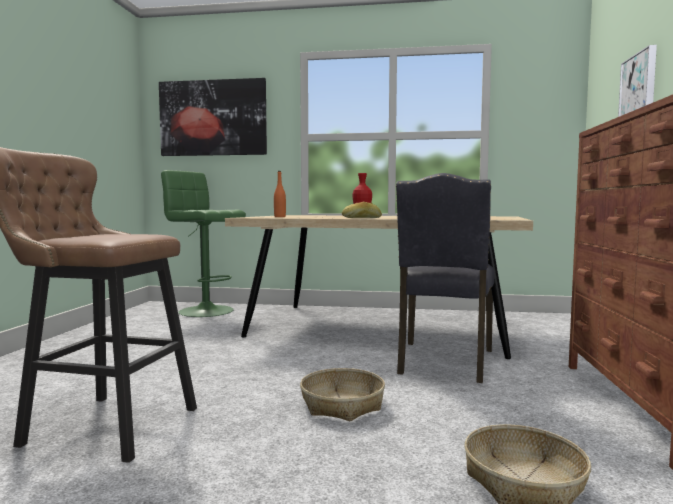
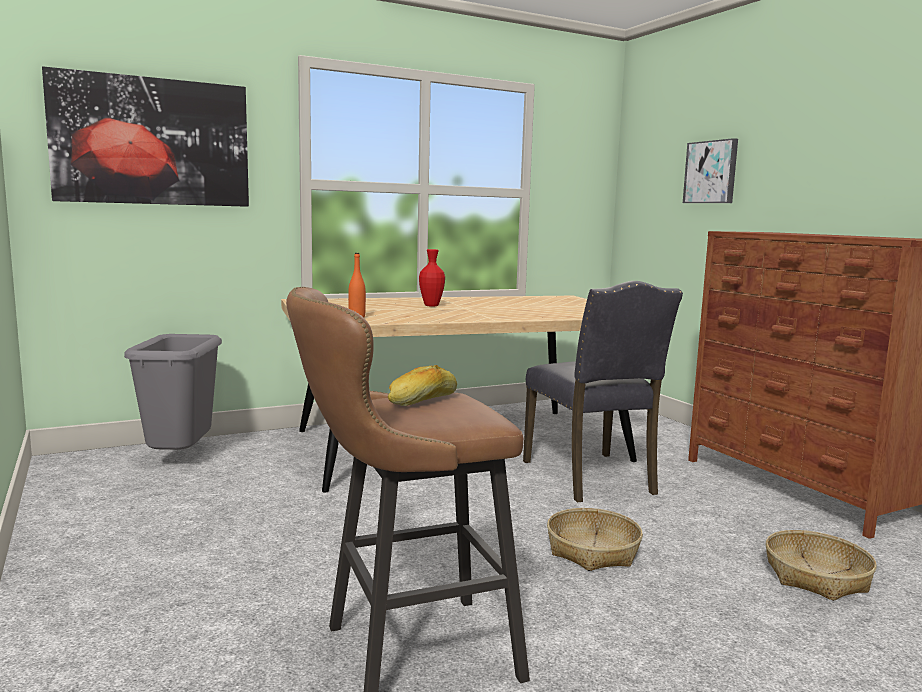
camera: 35 degrees left, 5 degrees up
green stool [161,170,246,317] -> grey trash can [124,334,222,450]
bread [342,202,382,218] -> bread moved to [388,365,457,406]

